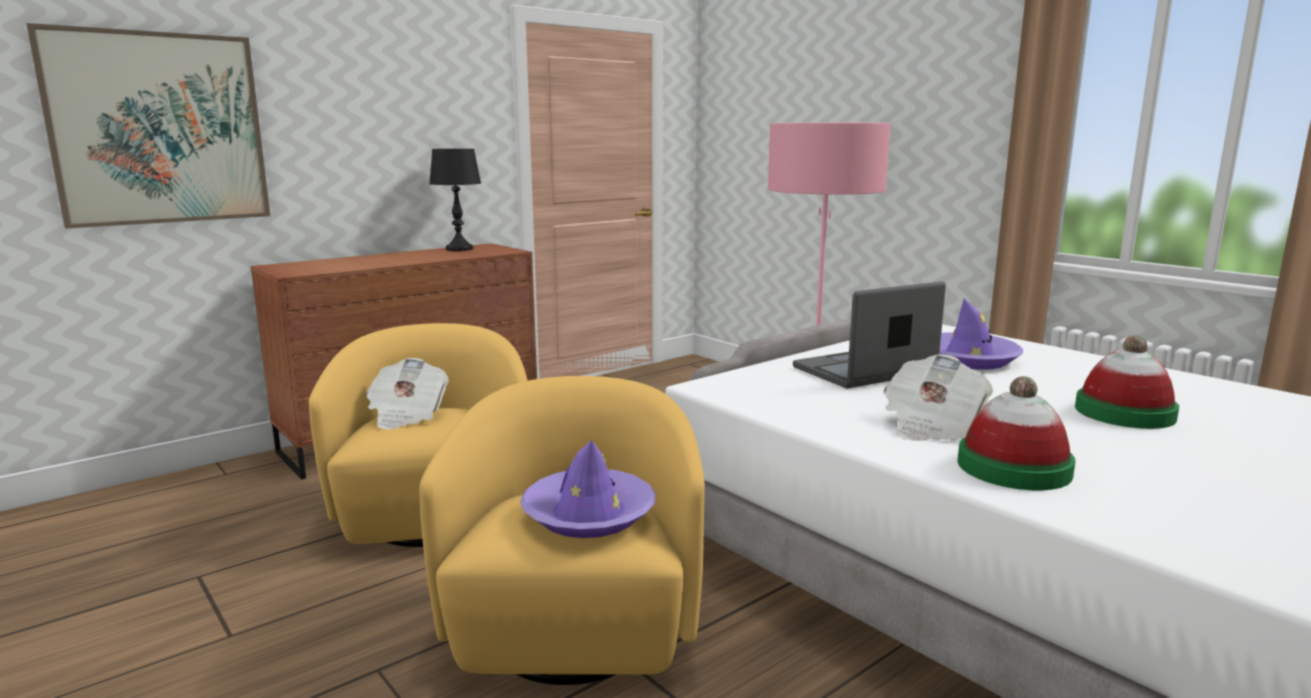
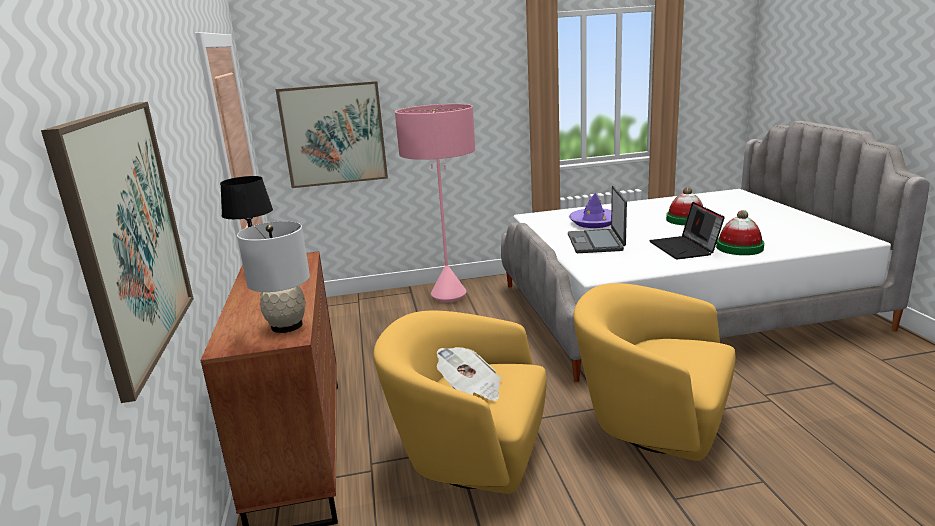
camera: 60 degrees left, 5 degrees up
purple hat [520,440,656,538] -> none
newspaper [883,354,993,441] -> laptop [649,202,725,259]
none -> white table lamp [237,221,310,333]
none -> picture [276,81,388,188]

